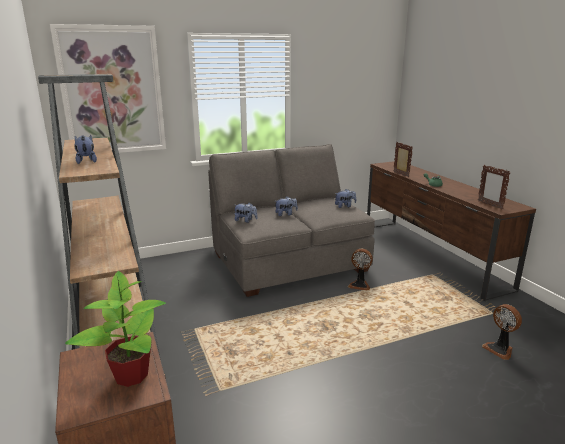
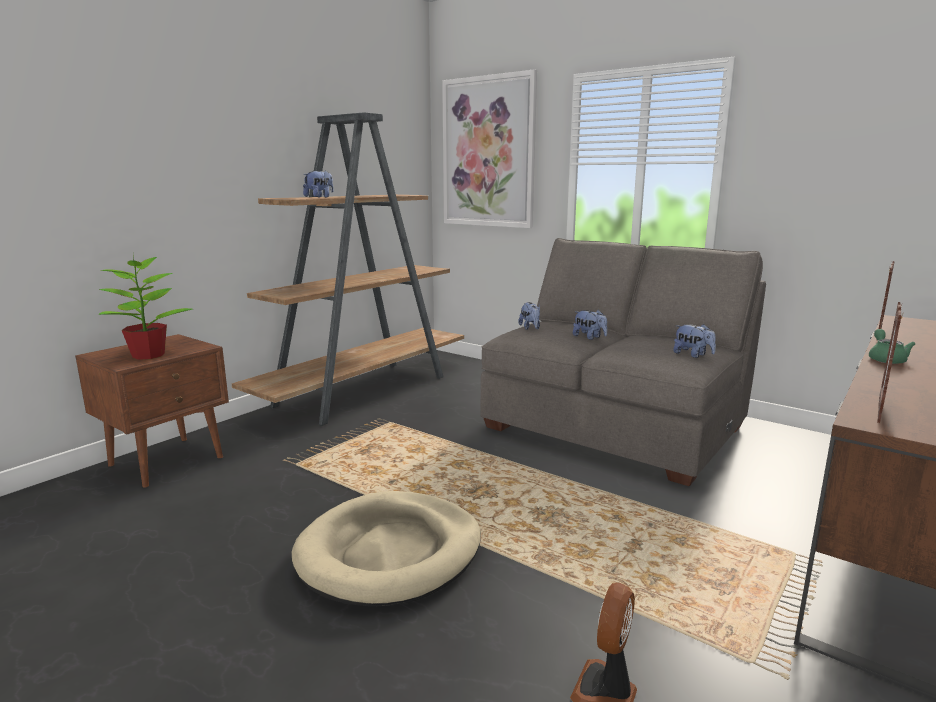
camera: 60 degrees right, 5 degrees down
fan [348,249,373,291] -> none
none -> beige dog bed [292,491,481,607]

